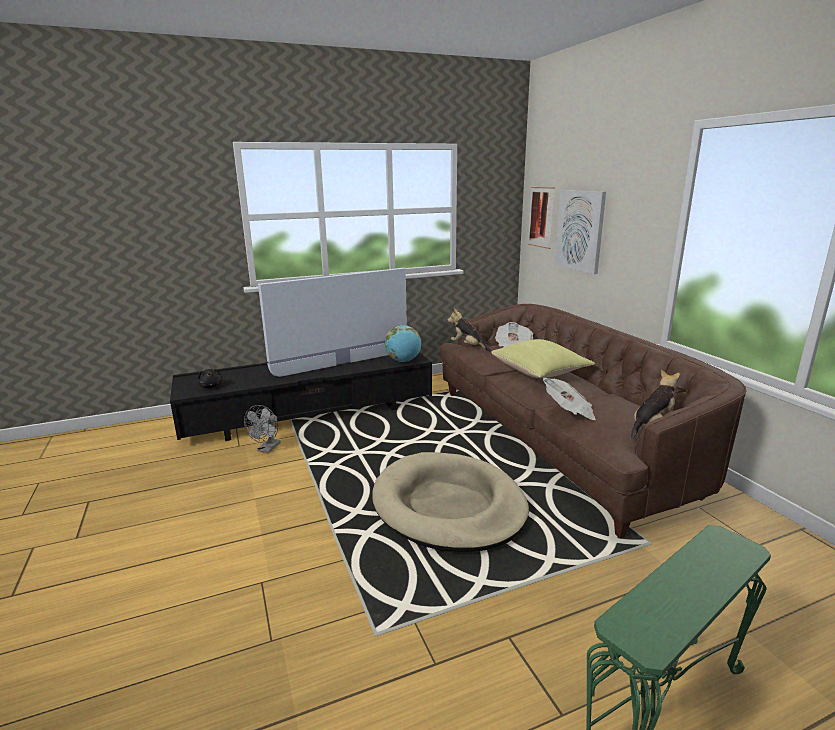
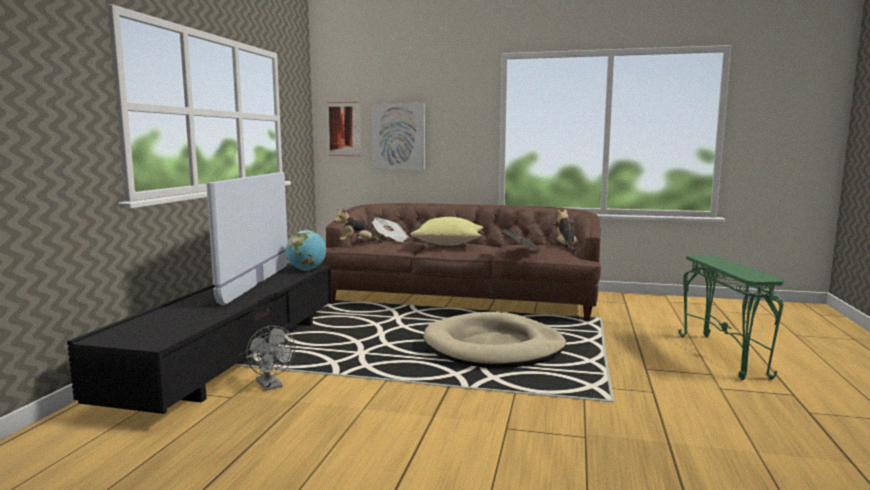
camera: 55 degrees left, 10 degrees down
black plush toy [197,369,223,388] -> none

